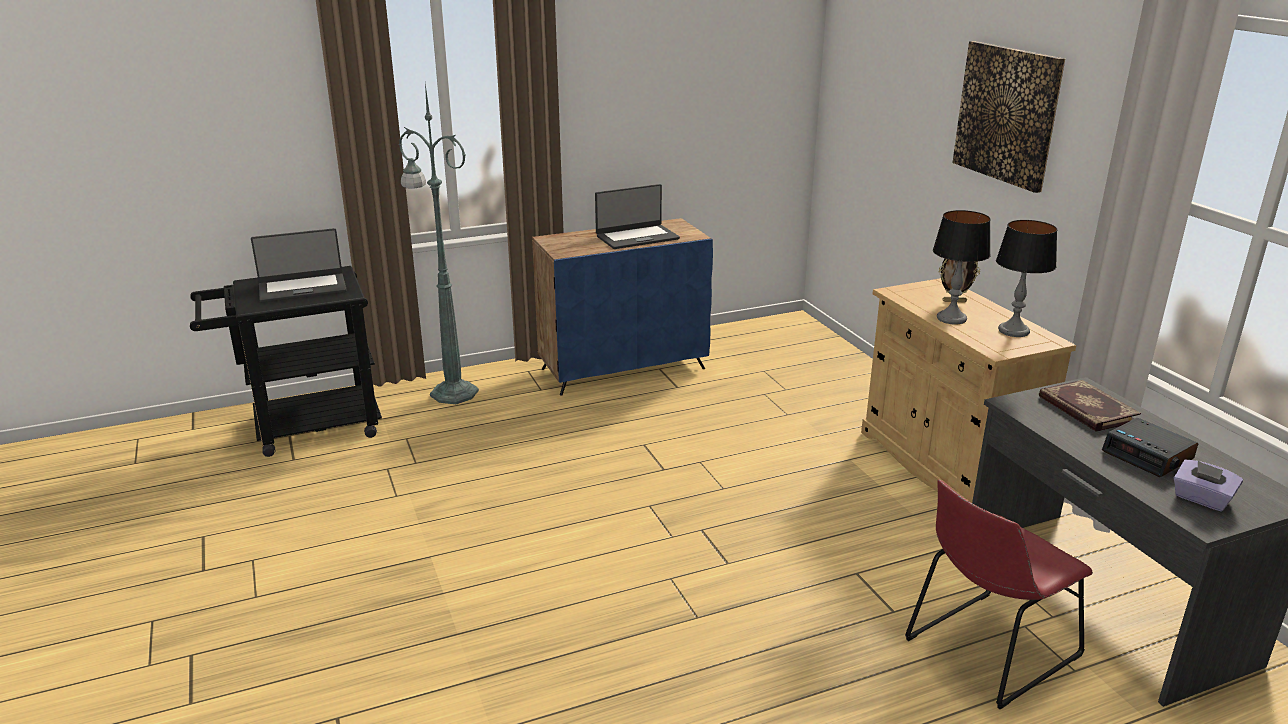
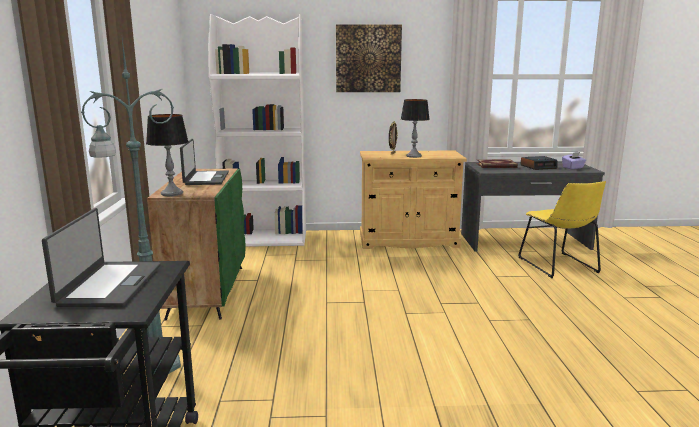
camera: 70 degrees left, 10 degrees down
blue cabinet [532,218,713,396] -> green cabinet [147,169,246,321]
red chair [905,480,1093,710] -> yellow chair [518,181,606,278]
table lamp [996,220,1057,337] -> table lamp moved to [146,114,189,196]
none -> white bookcase [208,14,306,247]

